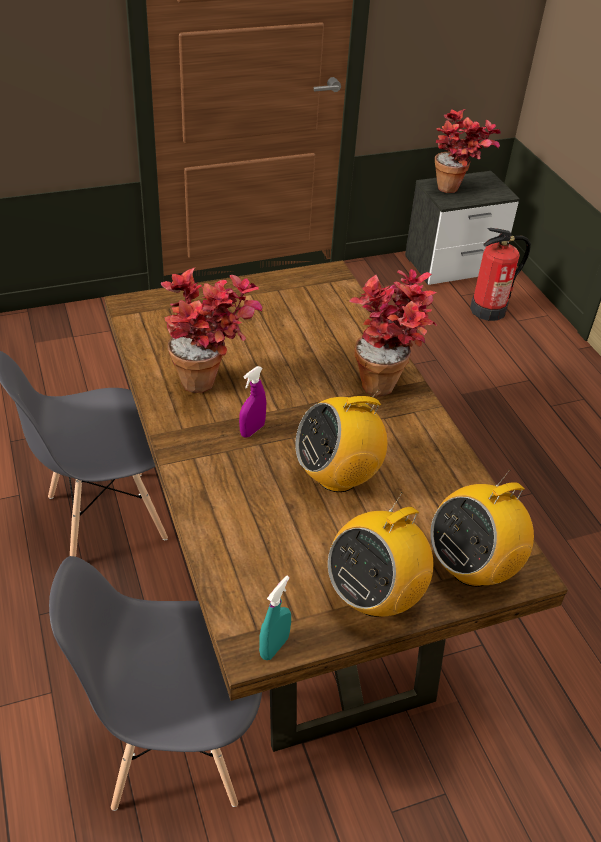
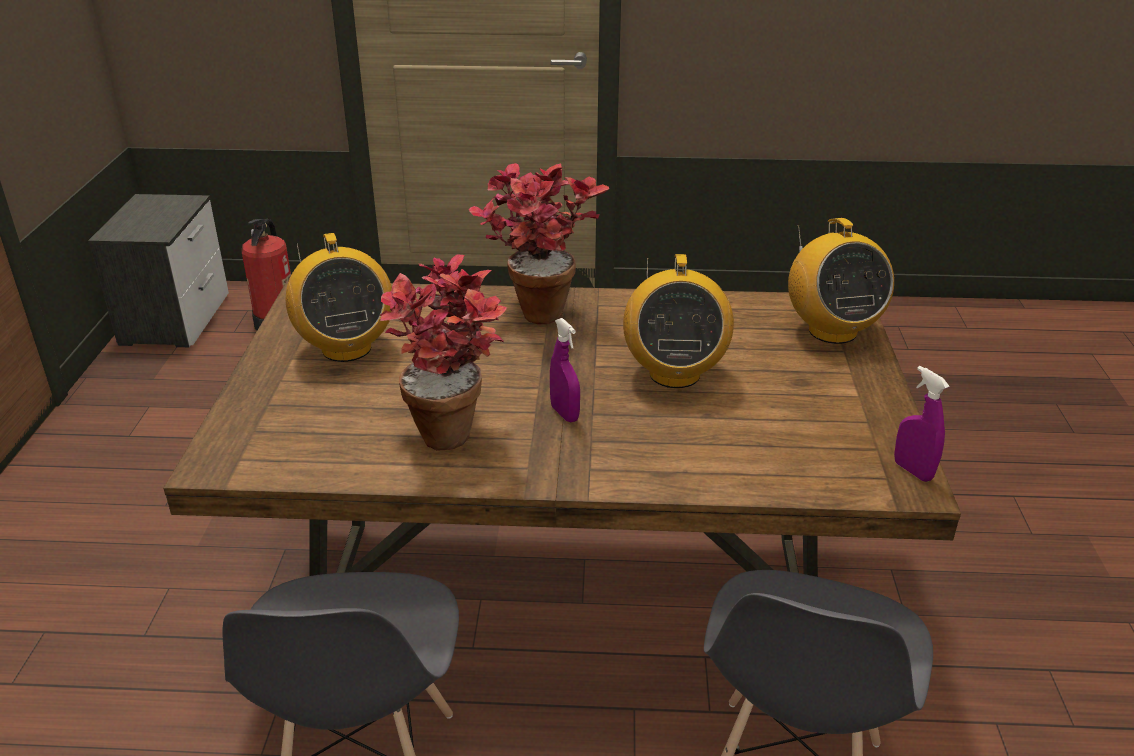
camera: 65 degrees left, 10 degrees down
turquoise spray bottle [259,576,291,660] -> purple spray bottle [894,366,949,482]
radio [328,492,433,617] -> radio moved to [286,233,392,362]
potted plant [435,109,501,193] -> none

